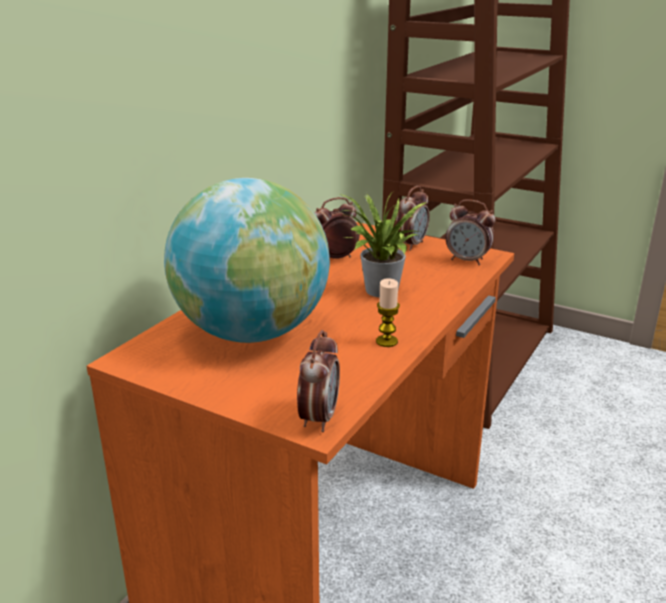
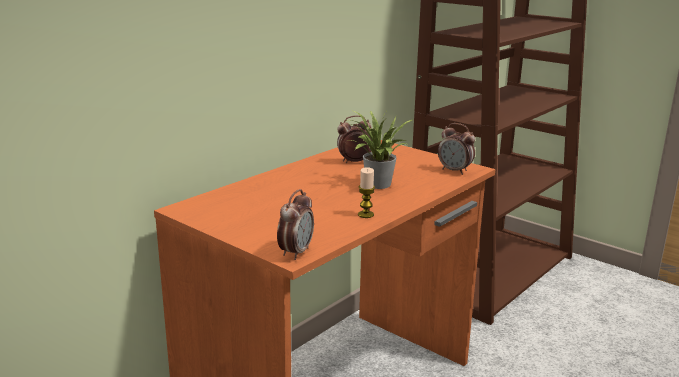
camera: 10 degrees right, 5 degrees down
globe [164,178,330,343] -> none
alarm clock [395,186,430,250] -> none

